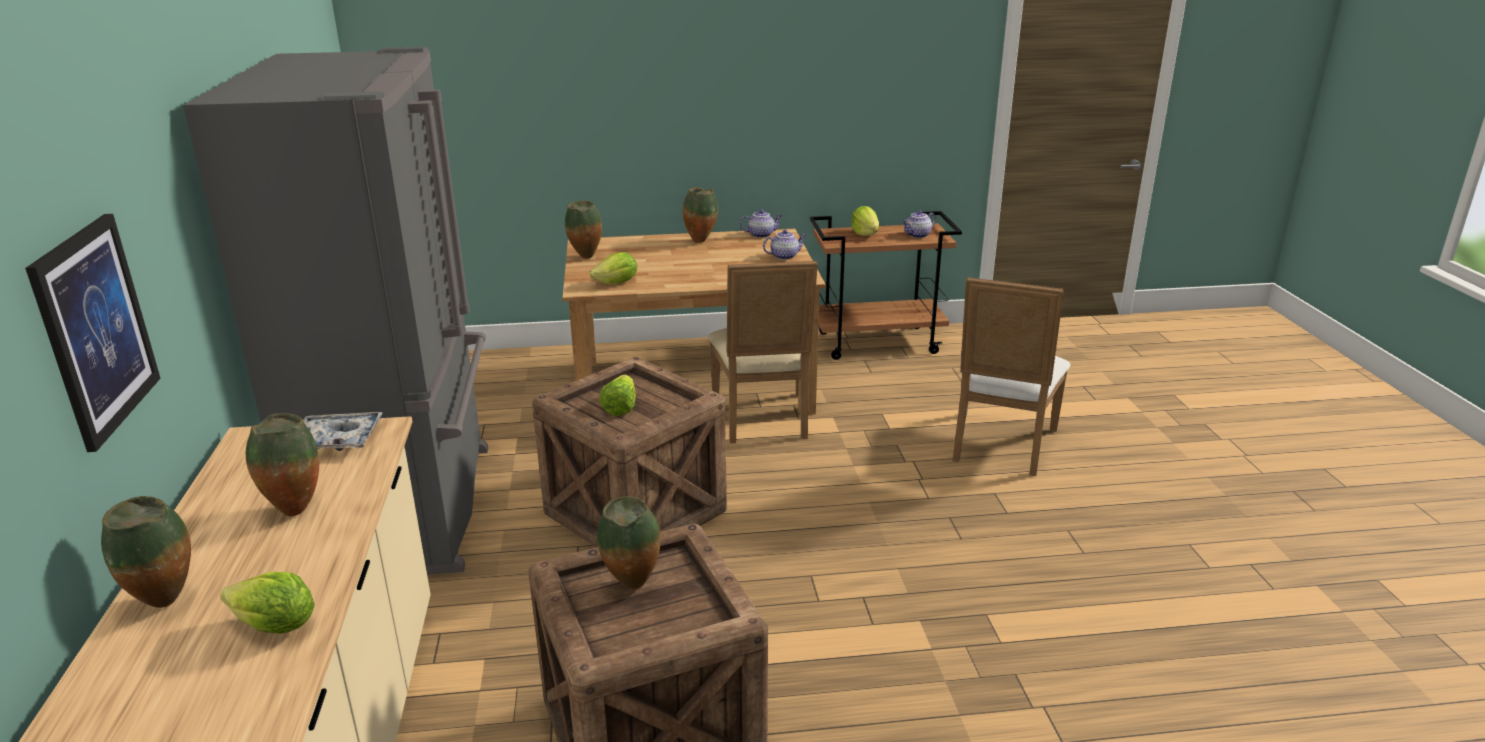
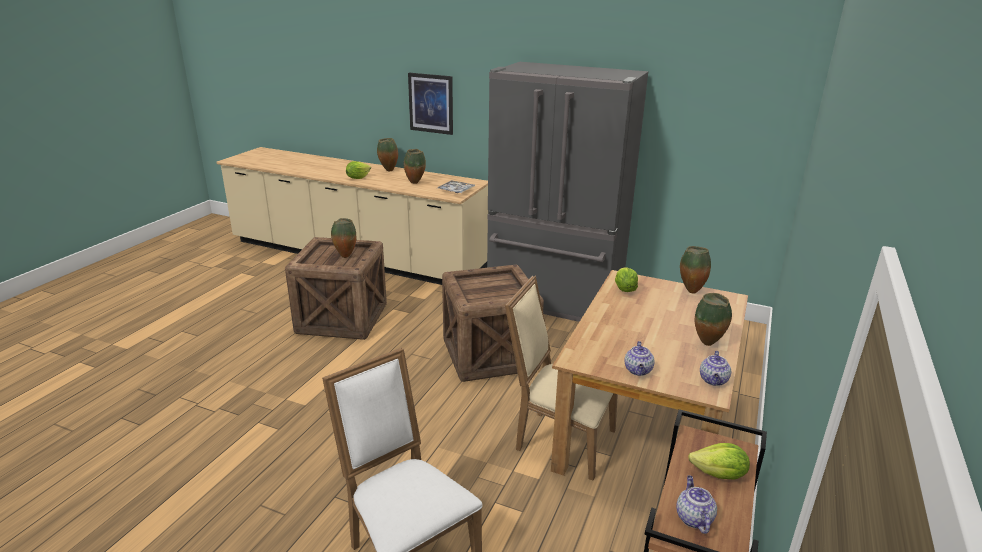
camera: 120 degrees right, 0 degrees up
lettuce [599,374,636,416] -> none

